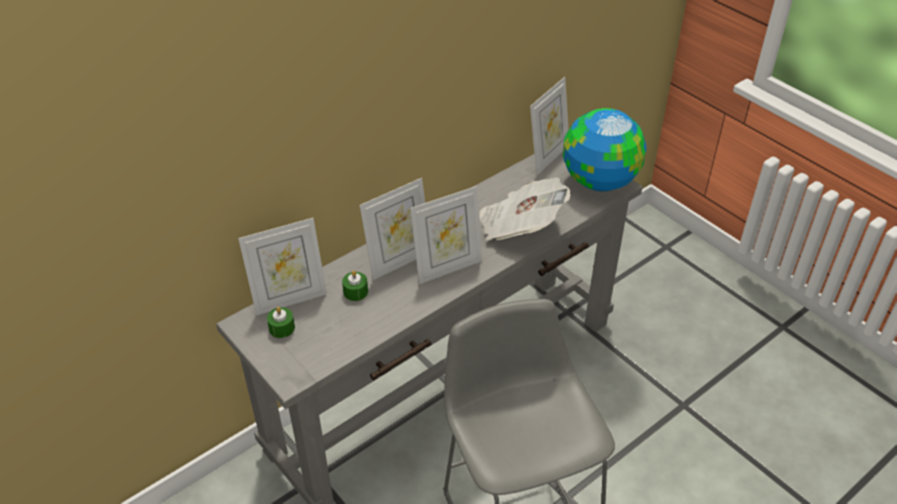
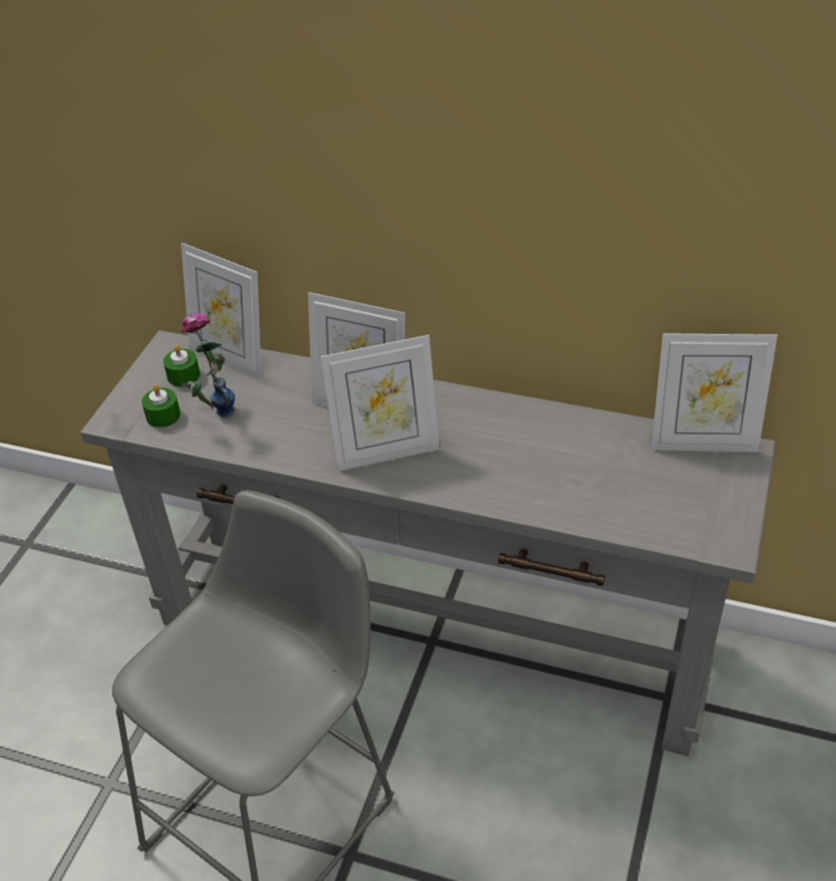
camera: 60 degrees right, 0 degrees up
green candle [342,271,368,301] -> green candle moved to [142,384,180,428]
picture frame [410,186,482,284] -> picture frame turned 45 degrees counterclockwise [321,335,439,471]
newspaper [479,178,570,241] -> none
globe [563,108,647,191] -> none
none -> vase [180,313,235,417]

